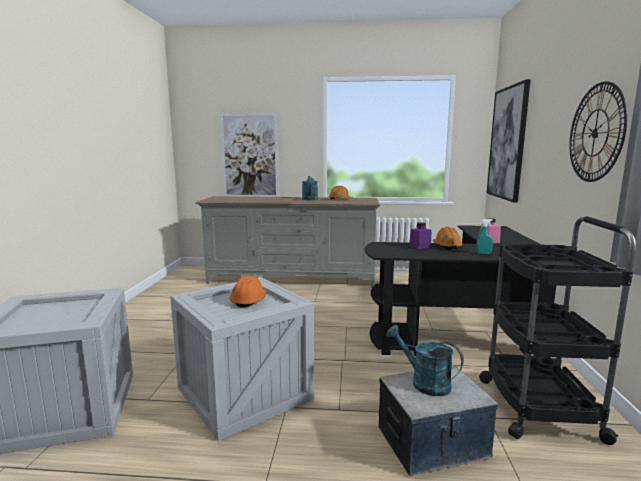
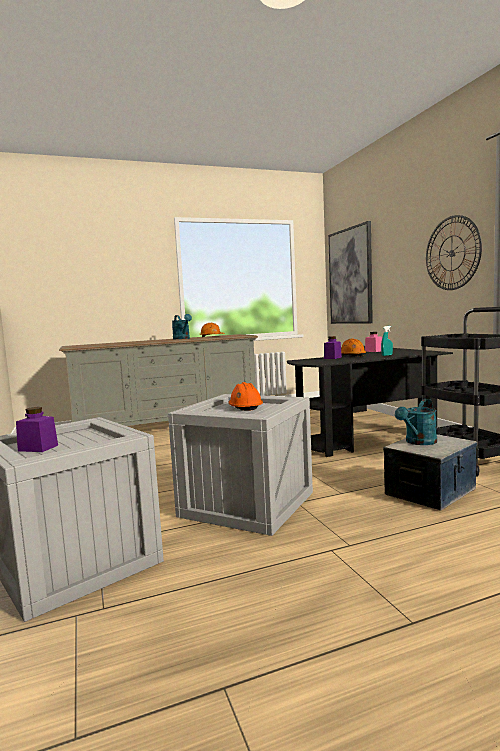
camera: 25 degrees left, 5 degrees down
picture [220,113,279,197] -> none
turquoise watering can [386,325,464,396] -> turquoise watering can turned 60 degrees counterclockwise [395,399,437,445]
none -> purple jar [16,407,58,452]

